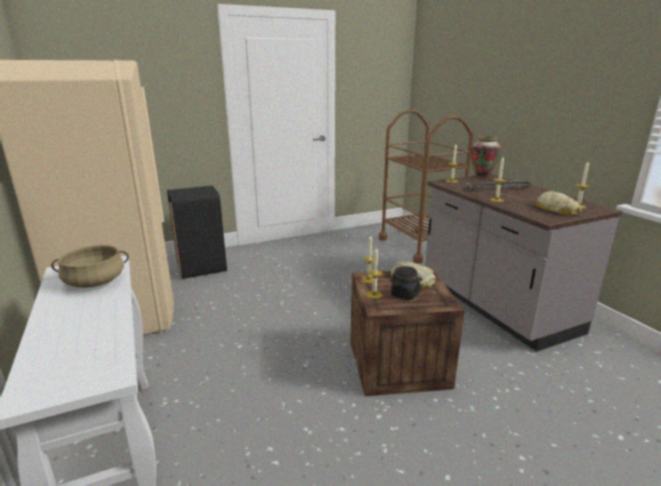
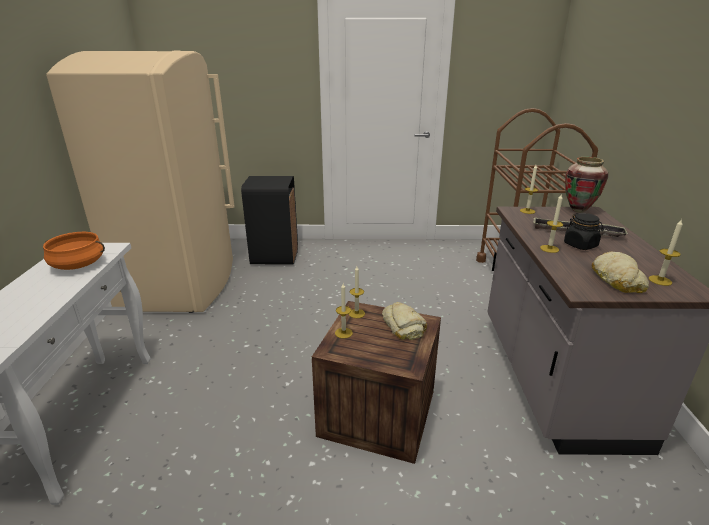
camera: 25 degrees right, 5 degrees up
beige cooking pot [51,245,129,288] -> orange cooking pot [43,232,105,270]
black jar [391,266,422,300] -> black jar moved to [564,213,604,250]

